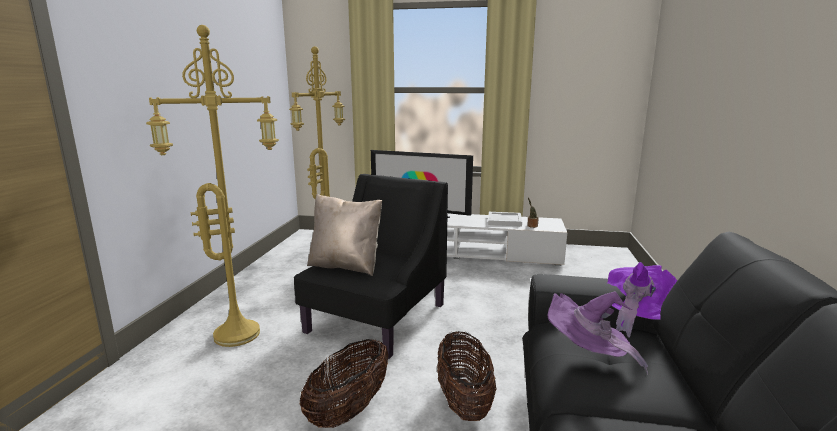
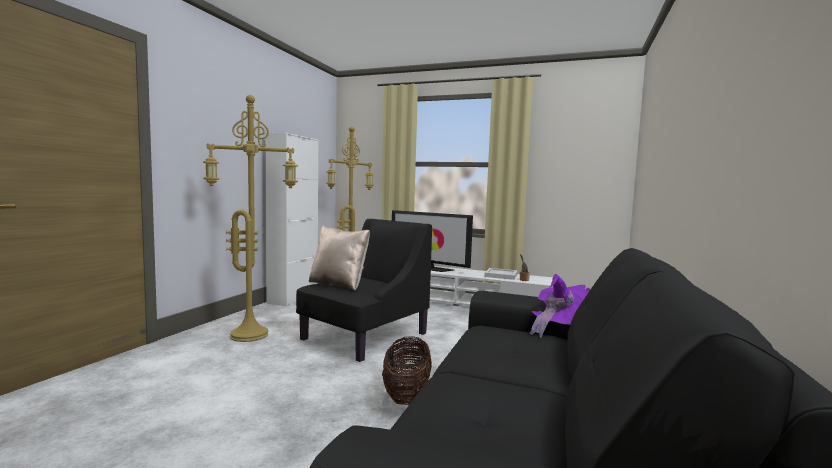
camera: 10 degrees right, 10 degrees down
basket [300,339,389,428] -> none
purple hat [548,292,648,375] -> none
none -> white cabinet [266,133,318,306]

